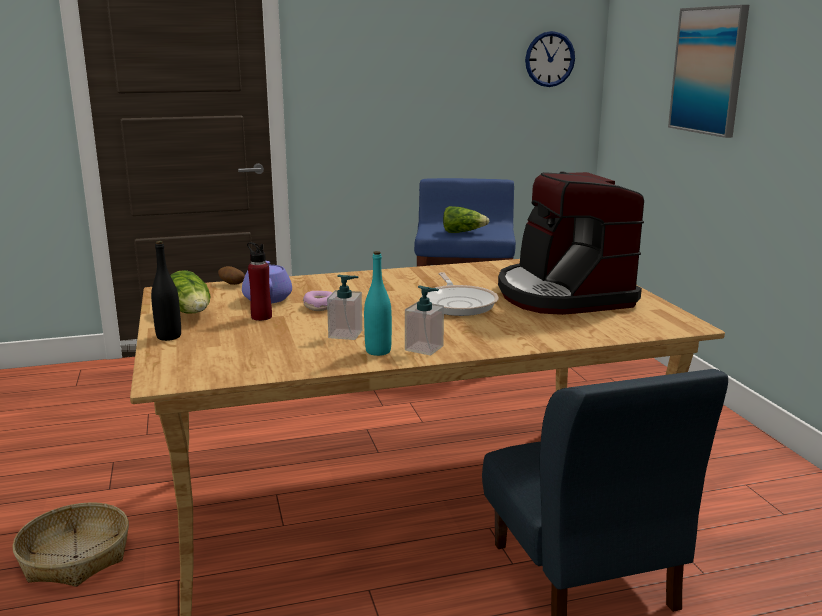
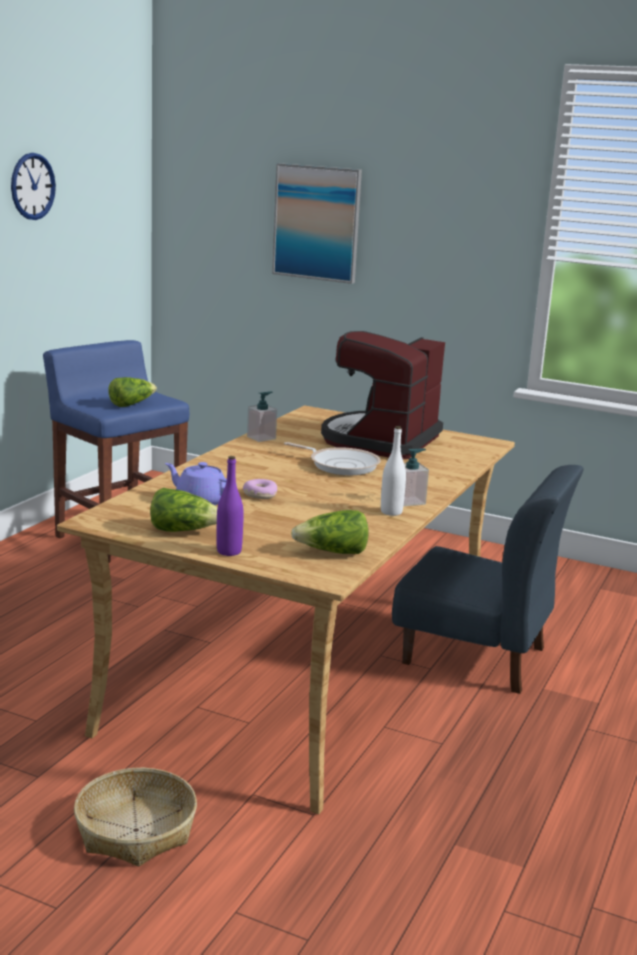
camera: 50 degrees left, 0 degrees up
black bottle [151,241,181,341] -> purple bottle [216,456,244,556]
potato [218,266,245,285] -> none
red bottle [247,242,272,321] -> none
soap dispenser [327,275,362,340] -> soap dispenser moved to [247,391,277,442]
turquoise bottle [364,251,392,356] -> white bottle [381,426,406,516]
coffee machine [498,171,644,315] -> coffee machine turned 90 degrees clockwise [321,331,445,459]
wall clock [525,31,575,87] -> wall clock moved to [11,153,56,220]
none -> lettuce [291,510,369,554]

